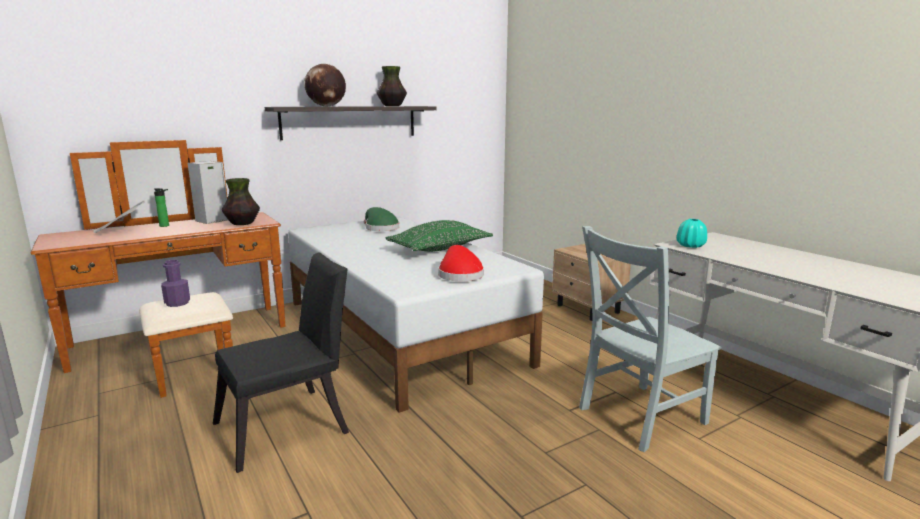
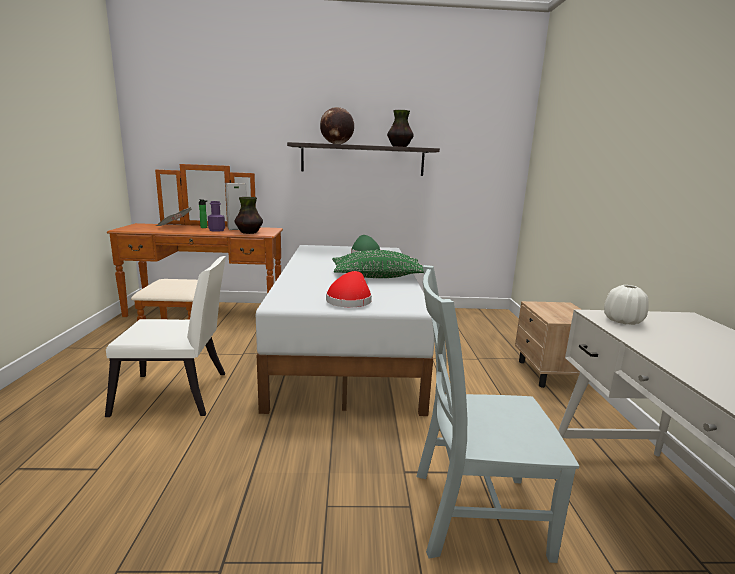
camera: 30 degrees right, 0 degrees up
purple bottle [161,260,190,307] -> purple bottle moved to [208,201,225,232]
black chair [213,252,349,473] -> white chair [105,256,226,417]
turquoise vase [677,219,707,248] -> white vase [604,285,649,325]

